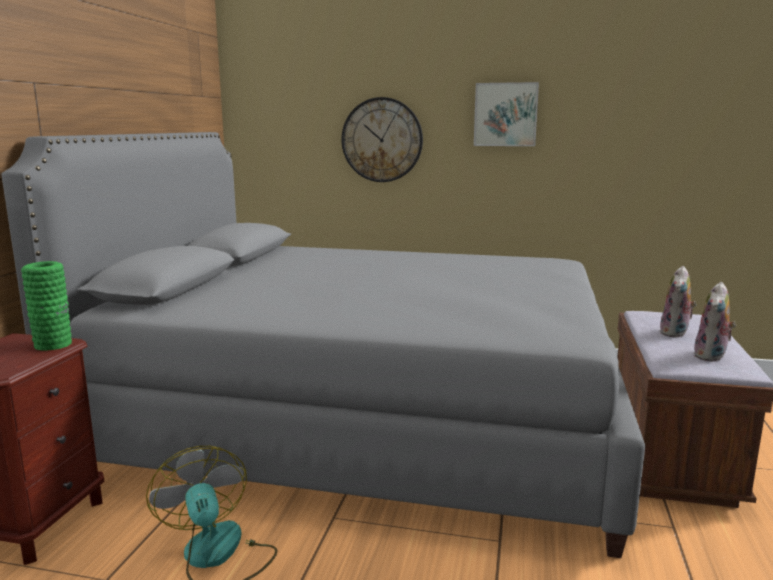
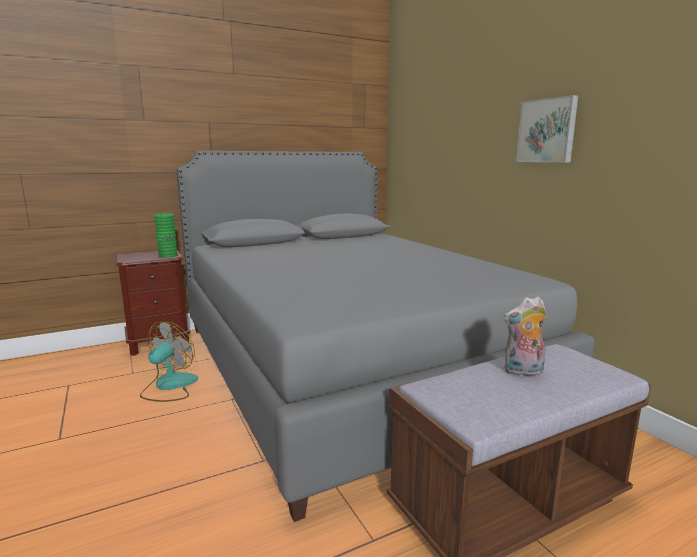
camera: 50 degrees right, 0 degrees up
wall clock [342,97,423,182] -> none
plush toy [694,282,736,362] -> none

